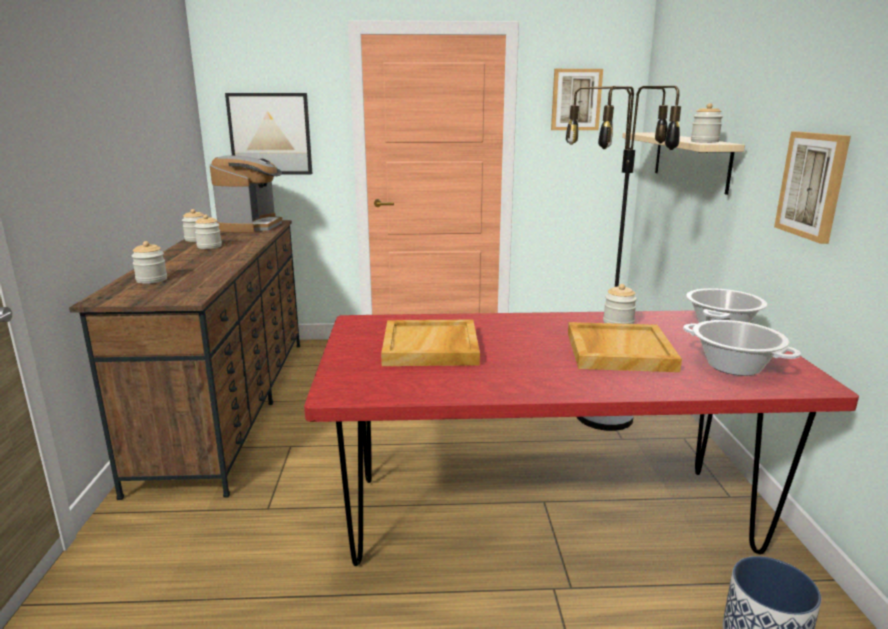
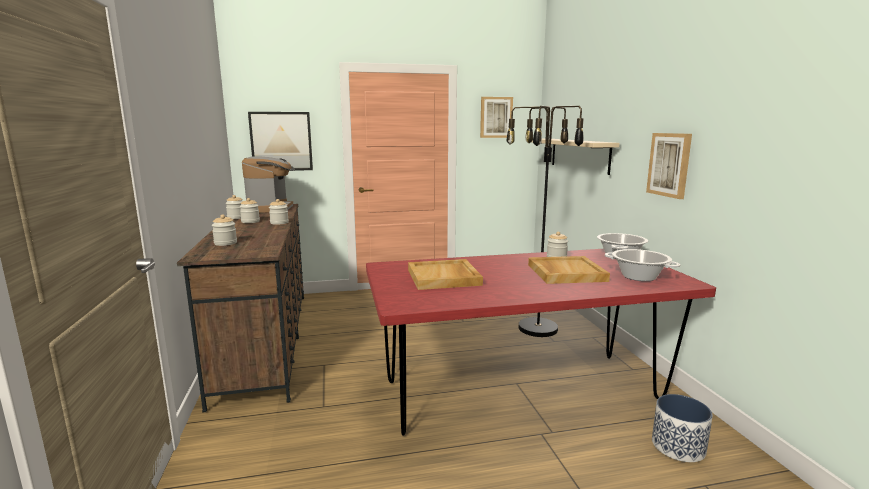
camera: 10 degrees left, 5 degrees down
jar [691,103,723,143] -> jar moved to [269,199,289,225]

